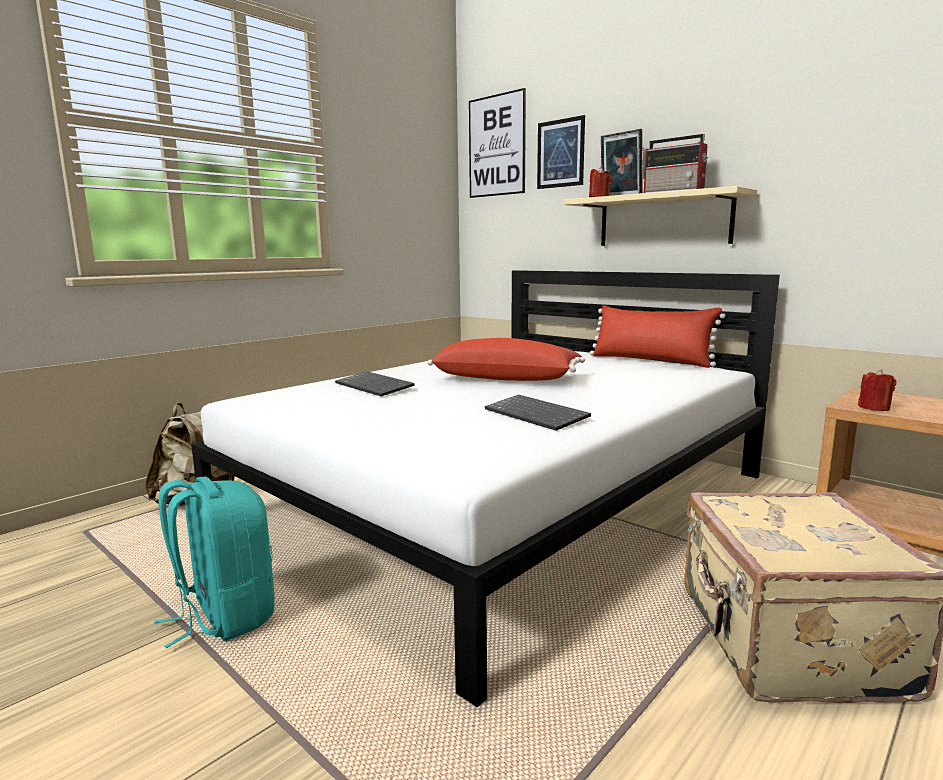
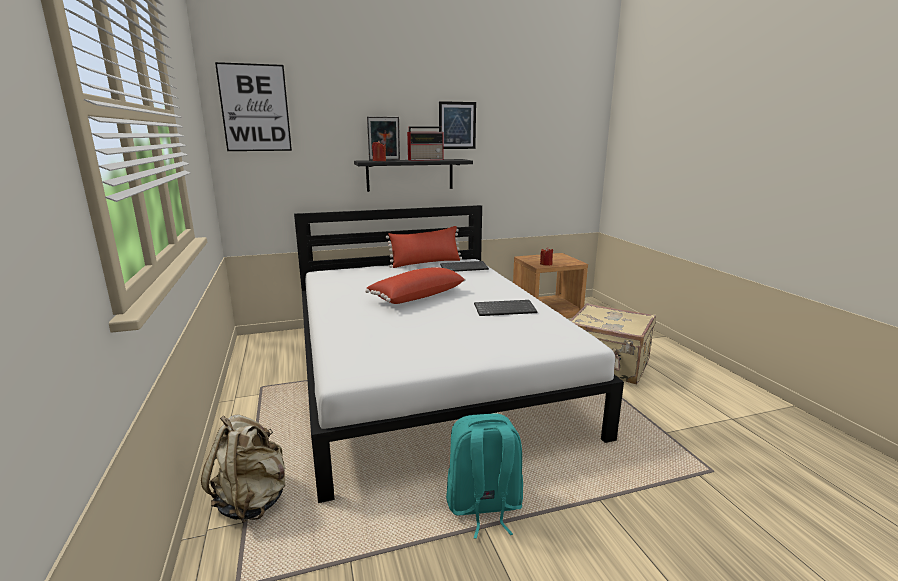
camera: 60 degrees left, 5 degrees up
keyboard [335,372,415,396] -> keyboard moved to [440,261,489,272]
picture [537,115,585,189] -> picture moved to [439,101,476,149]
beige shelf [564,186,757,246] -> black shelf [354,159,473,192]

